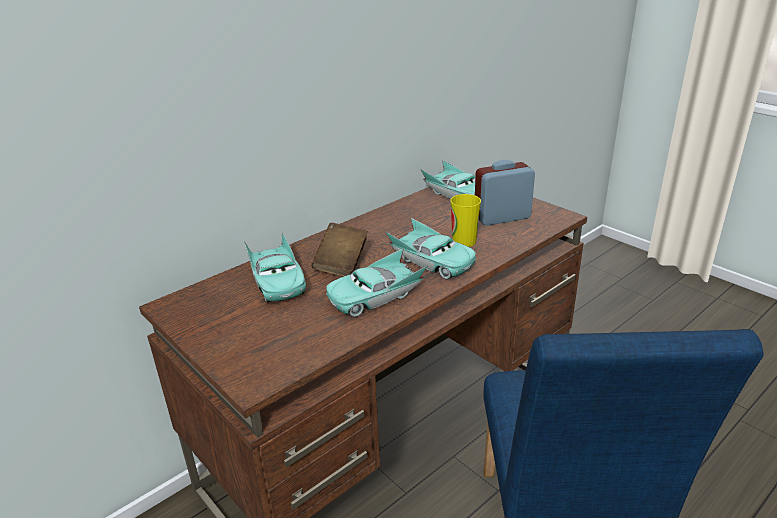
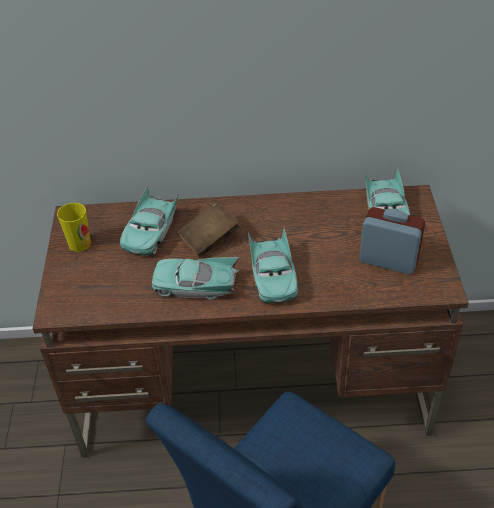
camera: 40 degrees right, 15 degrees up
cup [451,194,481,247] -> cup moved to [57,203,91,252]

